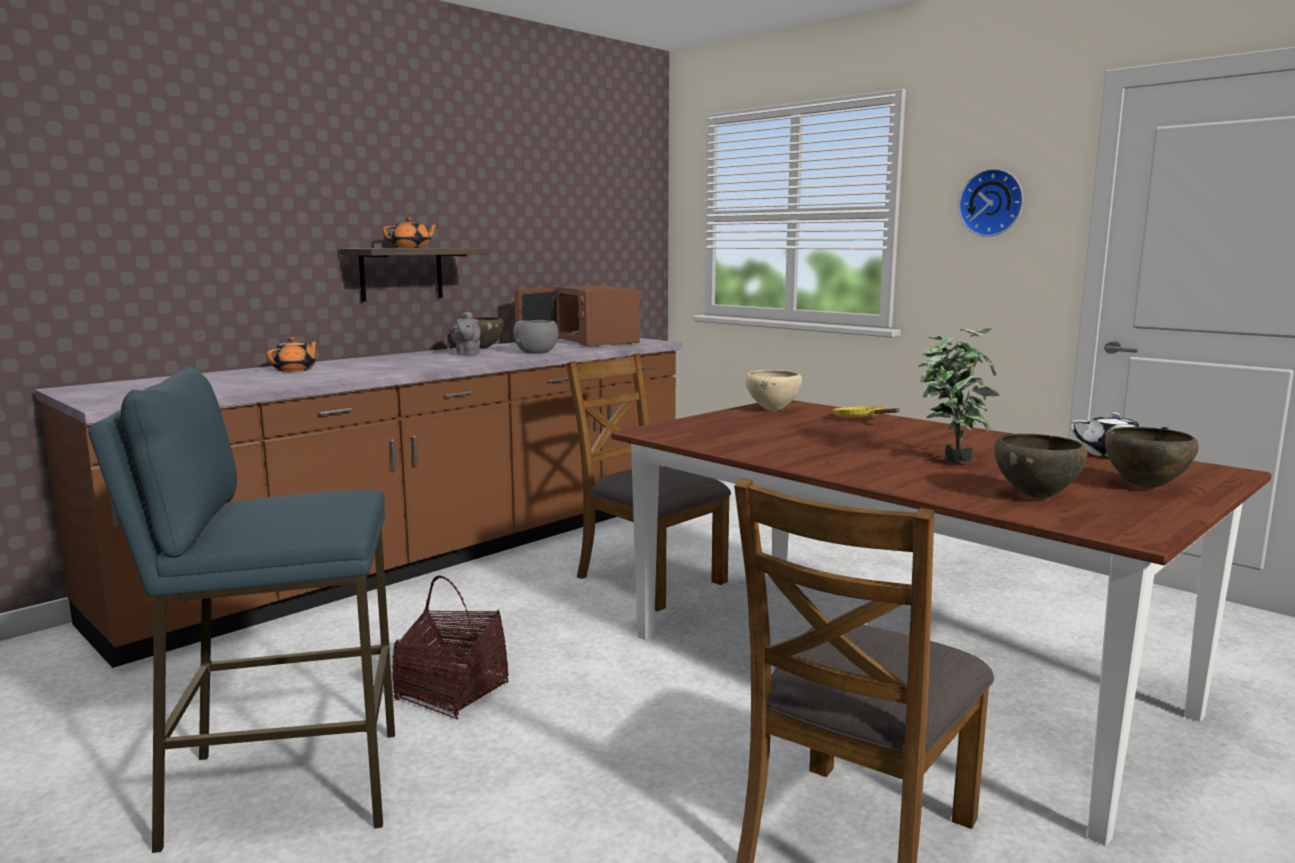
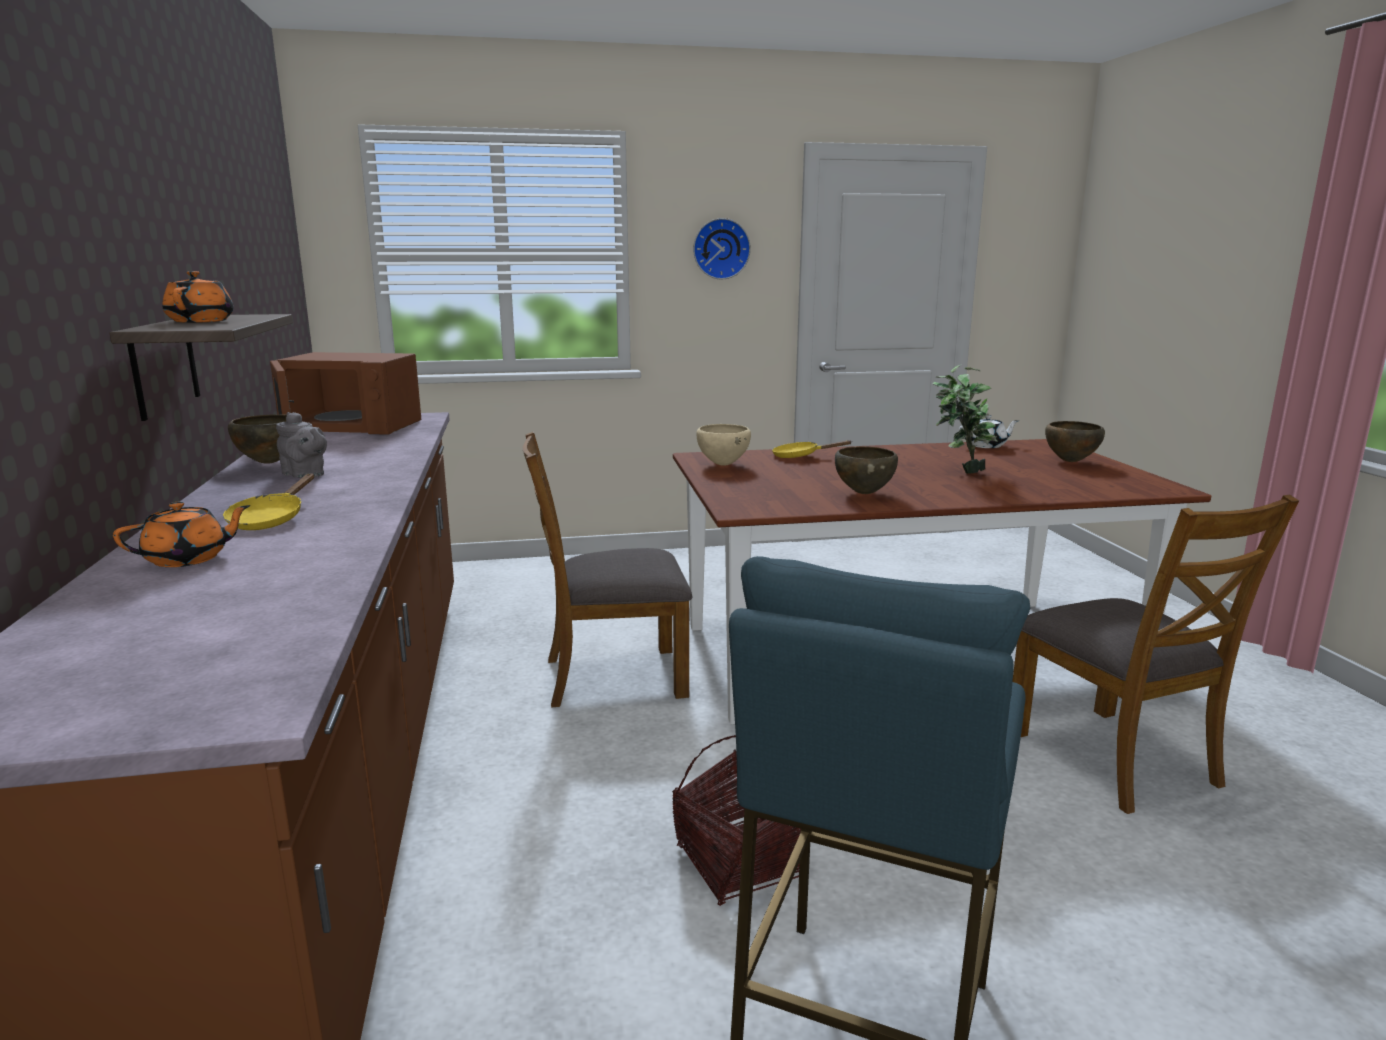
camera: 55 degrees left, 5 degrees up
orange teapot [267,337,318,372] -> orange teapot turned 90 degrees clockwise [113,502,251,567]
grey bowl [514,320,559,354] -> none
brown bowl [994,434,1088,498] -> brown bowl moved to [835,446,898,494]
none -> yellow frying pan [223,473,314,530]

